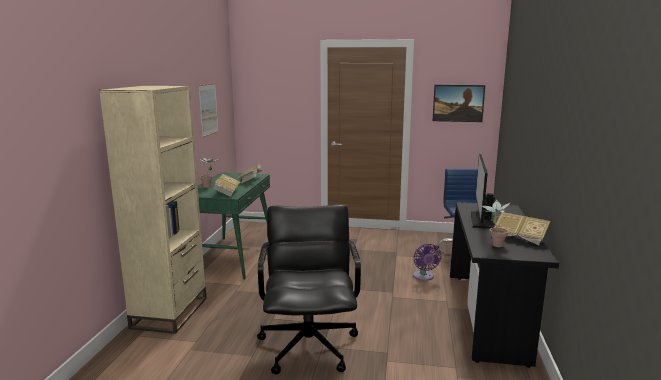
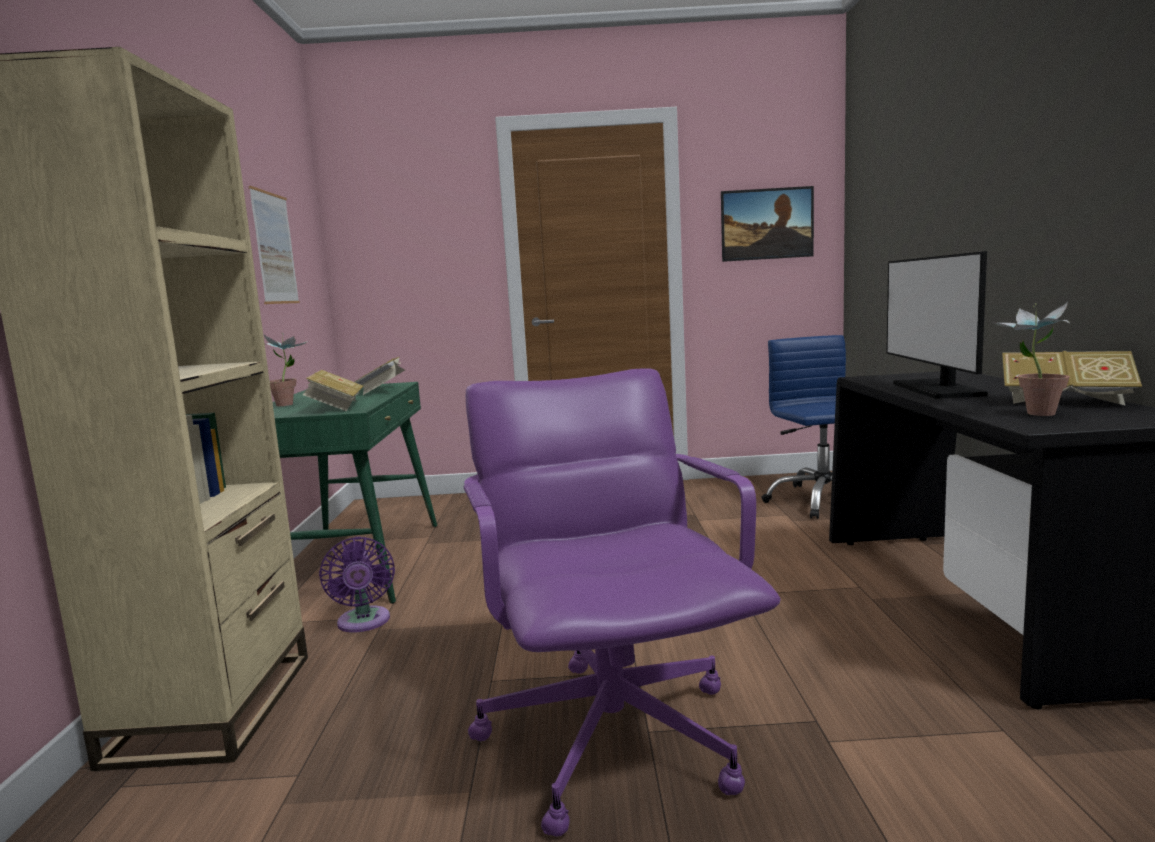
camera: 10 degrees left, 5 degrees down
black office chair [257,204,361,374] -> purple office chair [464,368,781,837]
purple fan [413,244,441,281] -> purple fan moved to [319,537,395,633]

